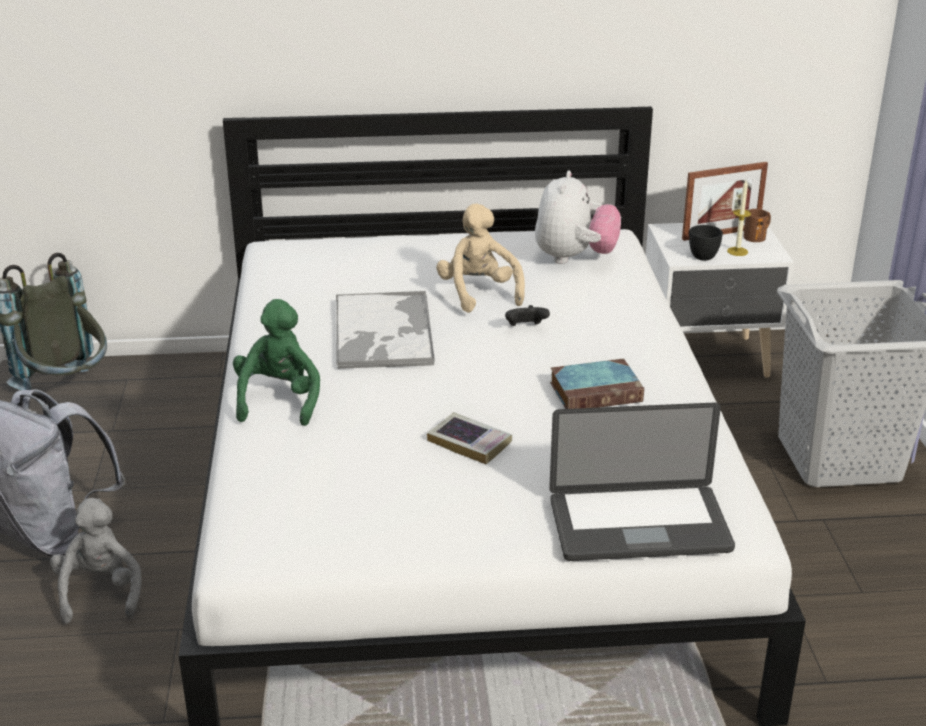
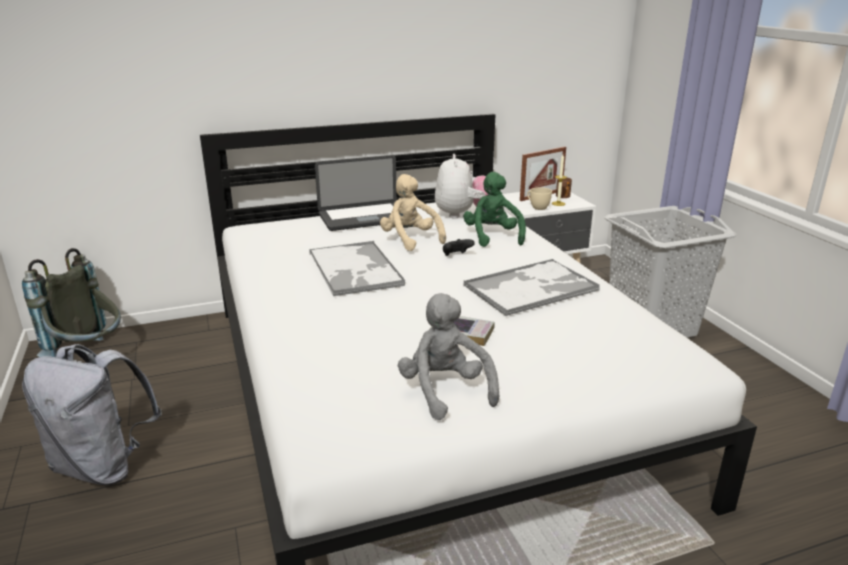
camera: 15 degrees left, 5 degrees down
grey plush toy [50,498,142,624] -> grey plush toy moved to [398,293,499,420]
green plush toy [233,299,320,426] -> green plush toy moved to [463,172,526,247]
laptop [549,403,735,561] -> laptop moved to [315,156,397,231]
book [550,359,644,409] -> tray [463,259,600,317]
black cup [689,225,723,261] -> beige cup [527,187,552,210]

